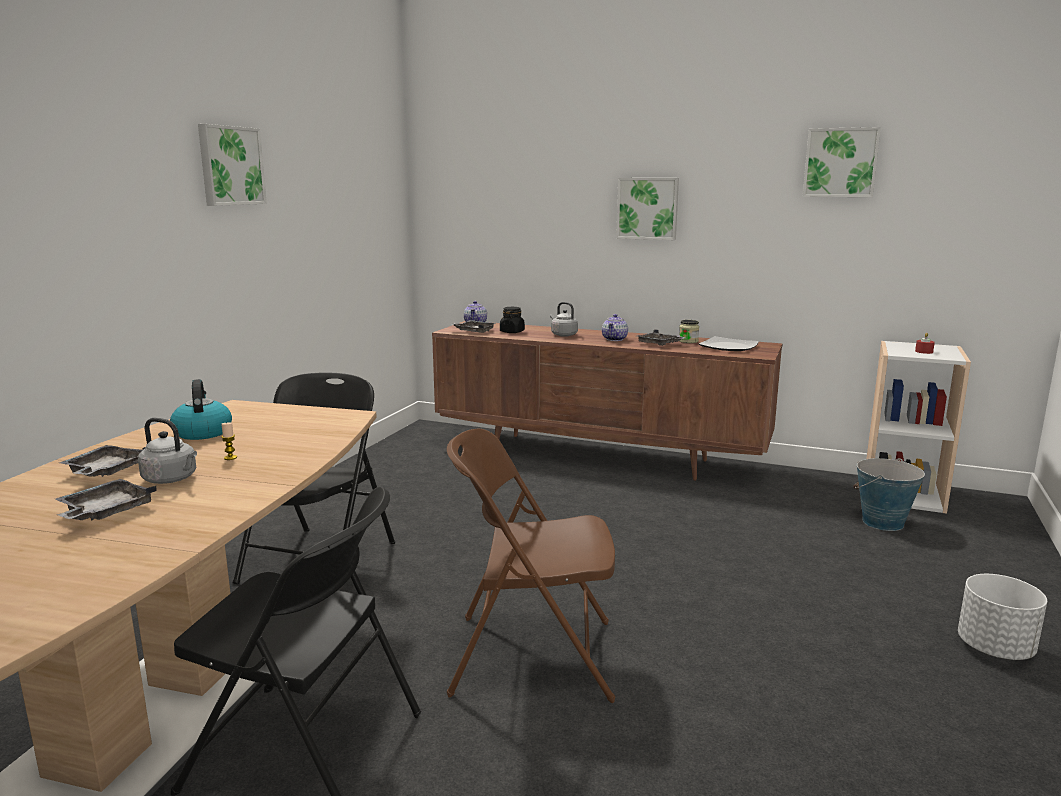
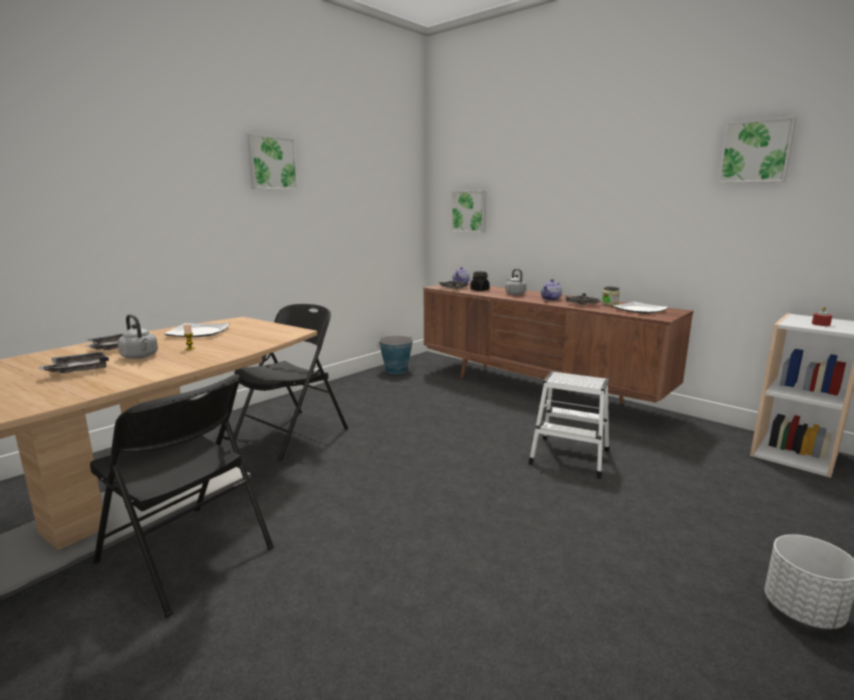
camera: 20 degrees right, 0 degrees up
kettle [170,379,232,440] -> plate [164,323,230,337]
brown chair [447,429,615,703] -> none
picture [616,178,679,240] -> picture moved to [451,190,487,233]
bucket [853,458,925,531] -> bucket moved to [378,336,413,374]
none -> white step ladder [528,371,609,479]

